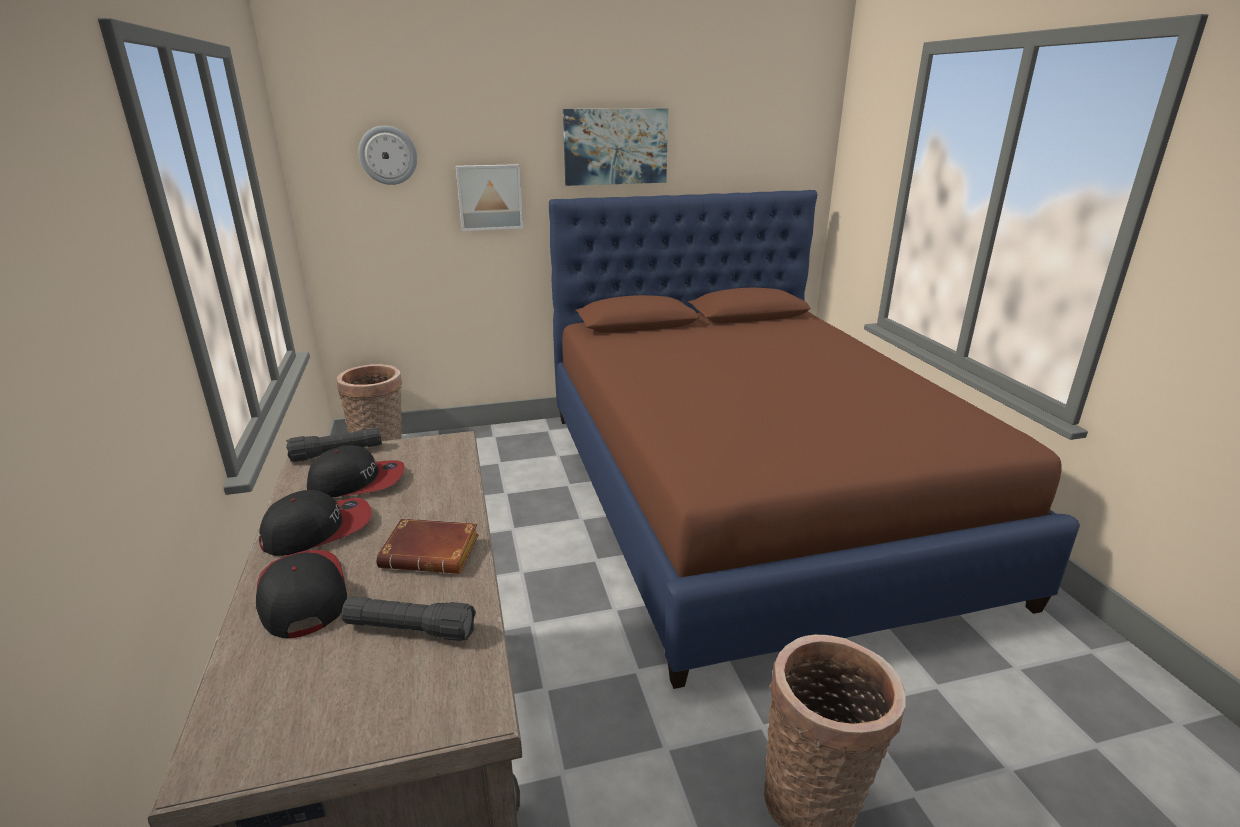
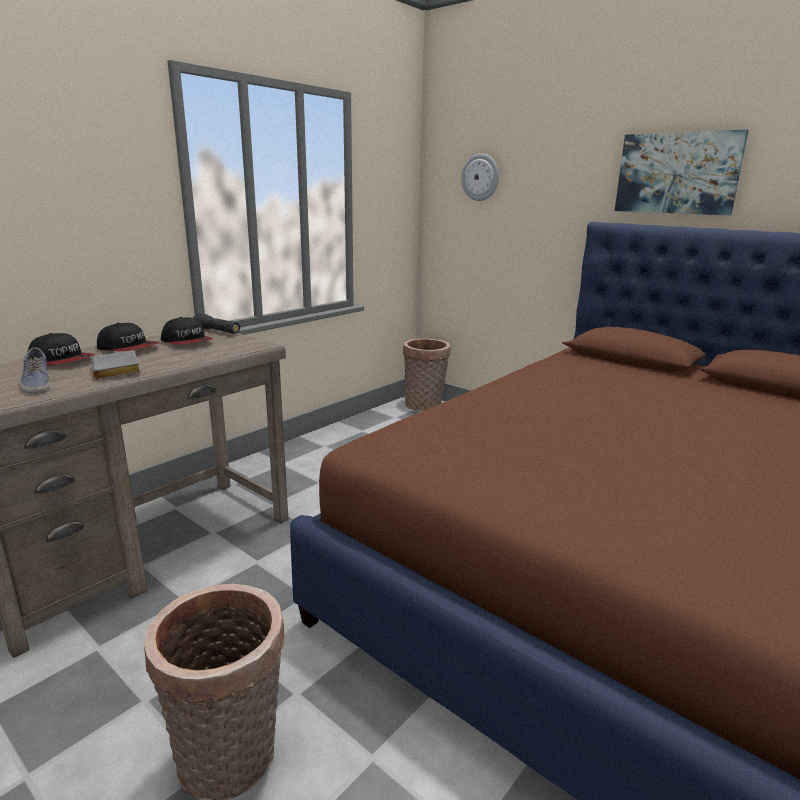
camera: 55 degrees right, 5 degrees down
cap [256,550,347,638] -> cap turned 90 degrees clockwise [28,333,95,365]
black flashlight [341,596,476,641] -> shoe [20,347,49,394]
brown book [376,518,479,574] -> grey book [92,350,141,380]
picture [456,164,523,231] -> none

